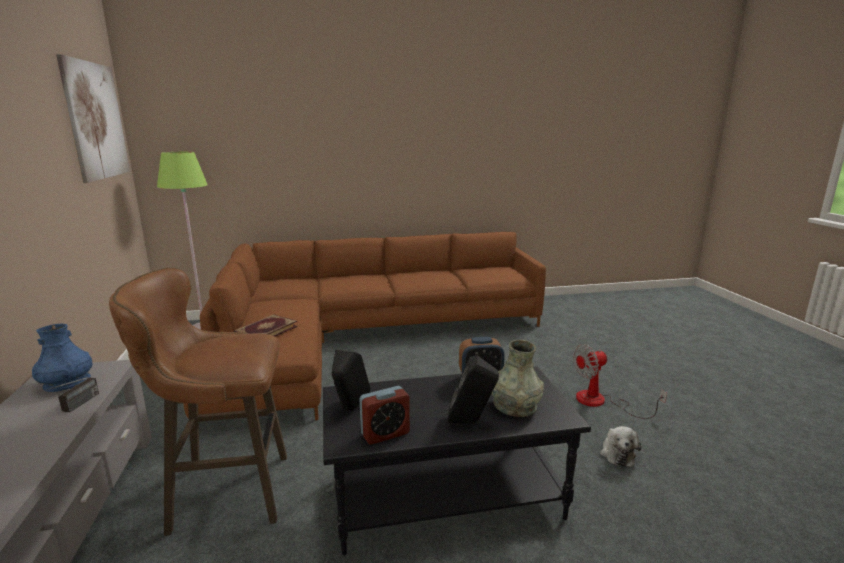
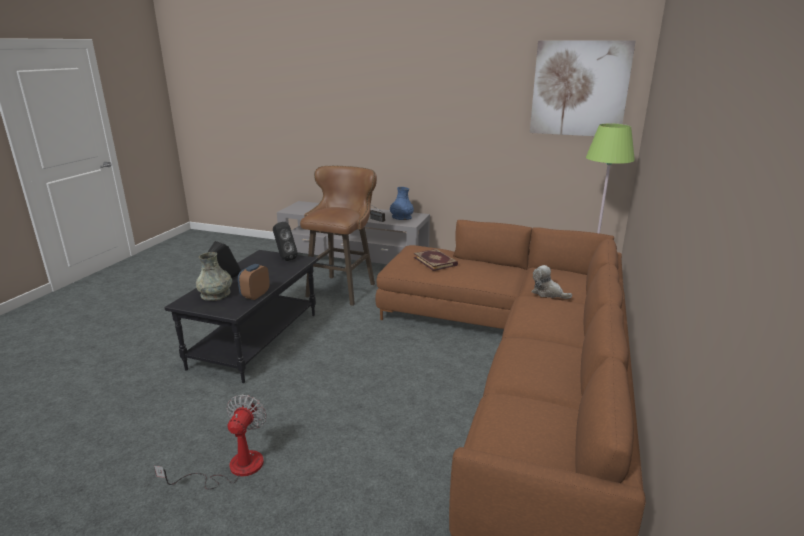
camera: 120 degrees right, 5 degrees up
alarm clock [359,386,410,445] -> none
plush toy [600,426,641,467] -> plush toy moved to [532,265,572,299]

